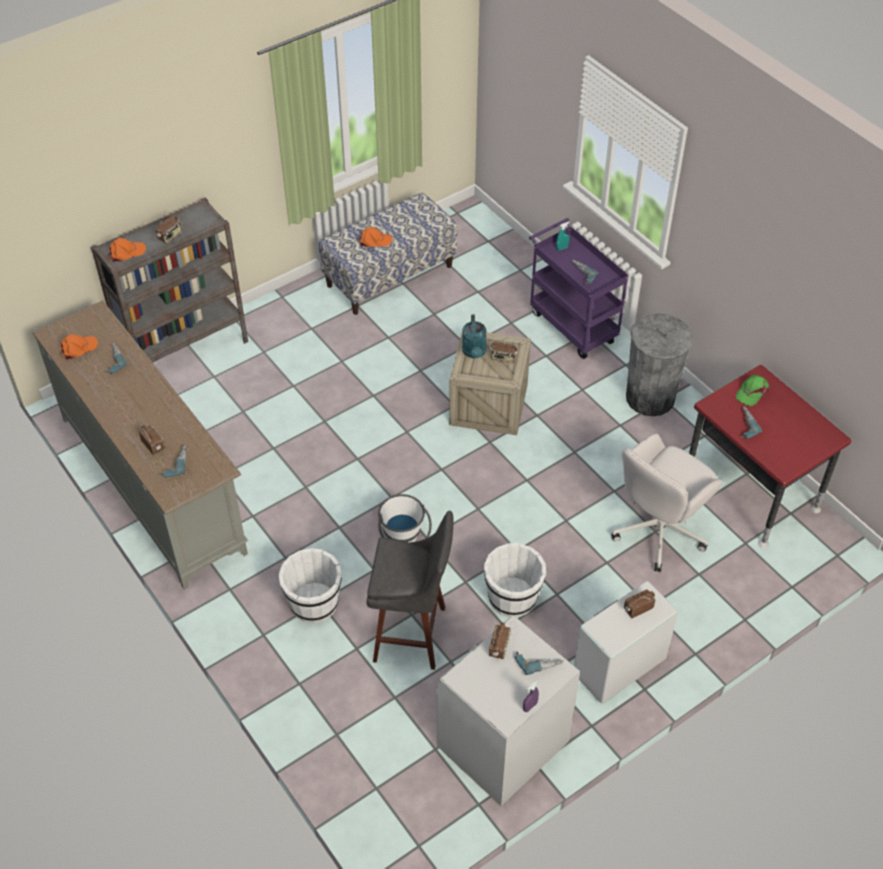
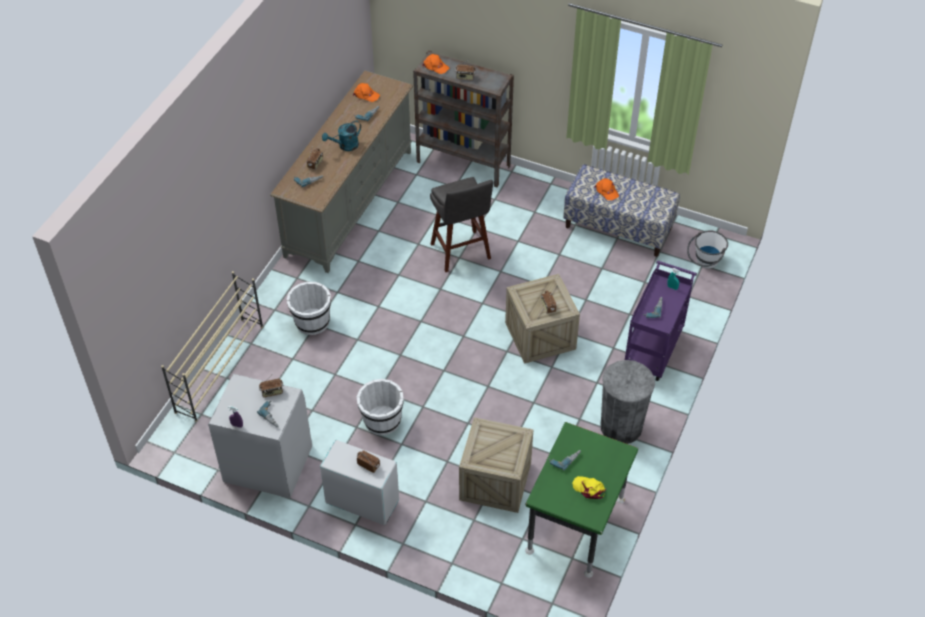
camera: 60 degrees right, 0 degrees up
grey stool [367,511,454,670] -> grey stool moved to [430,177,494,272]
white bucket [378,494,432,542] -> white bucket moved to [687,230,728,269]
turquoise watering can [462,315,487,358] -> turquoise watering can moved to [322,120,361,151]
white office chair [611,434,722,572] -> crate [459,417,534,513]
red desk [689,365,852,549] -> green desk [525,422,638,578]
green cap [736,375,769,406] -> none
none -> beige shoe rack [161,271,263,422]
none -> yellow cap [572,476,606,499]

